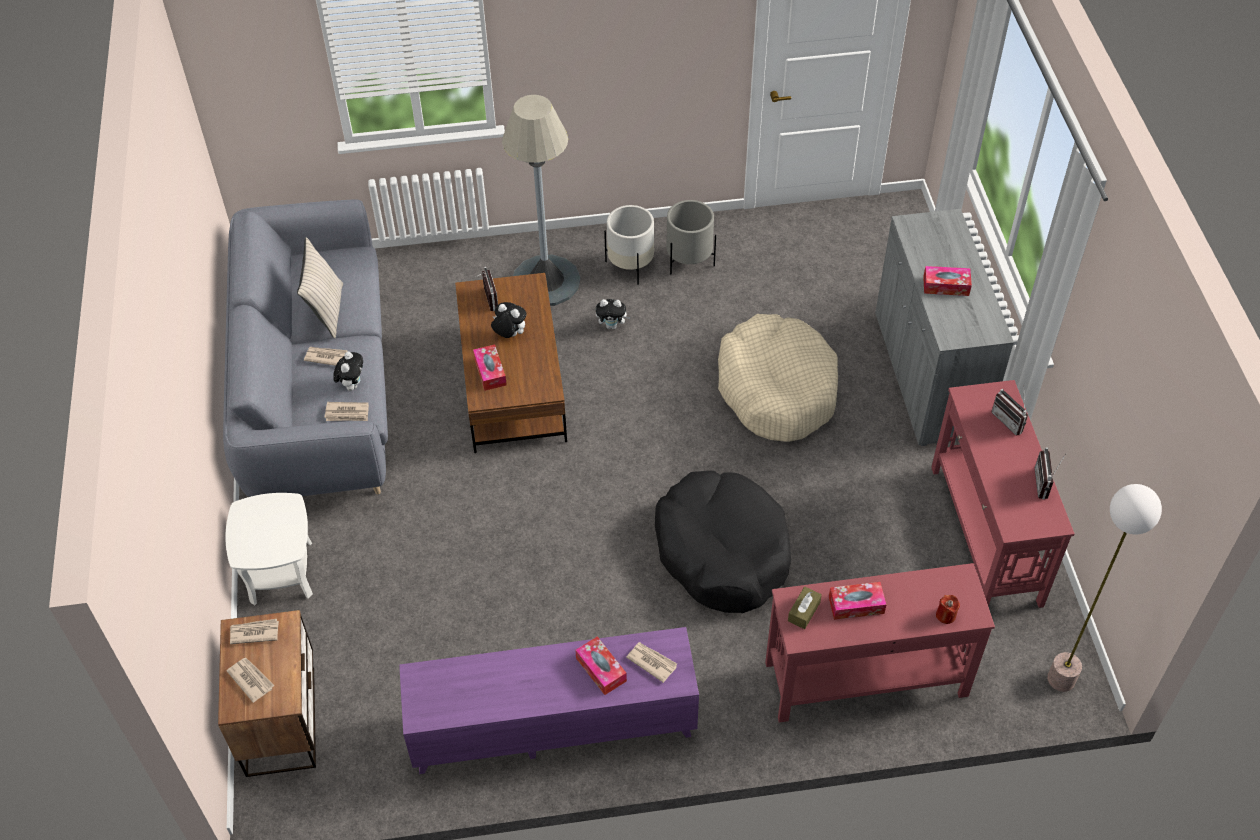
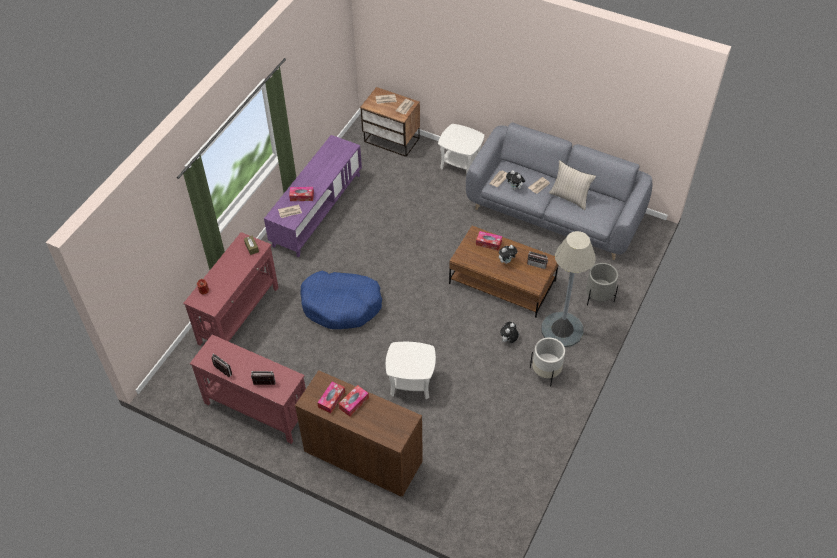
camera: 125 degrees right, 0 degrees up
black dog bed [655,470,791,613] -> blue dog bed [300,271,382,329]
grey planter [666,200,716,274] -> grey planter moved to [586,263,618,306]
beige dog bed [718,314,838,442] -> white side table [386,342,436,399]
tissue box [829,582,887,620] -> tissue box moved to [317,382,345,413]
grey cabinet [875,209,1014,446] -> brown cabinet [295,370,423,497]
floor lamp [1047,484,1162,692] -> none

